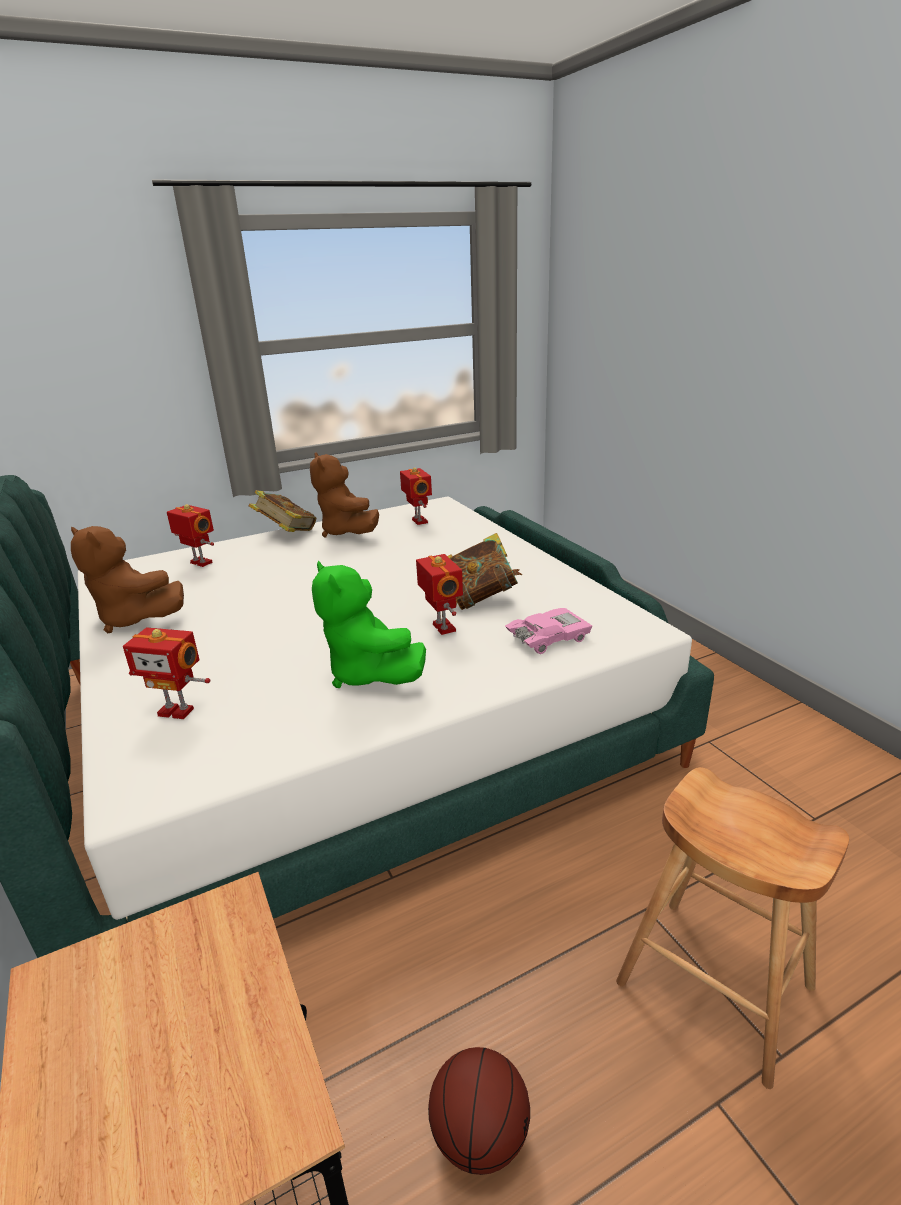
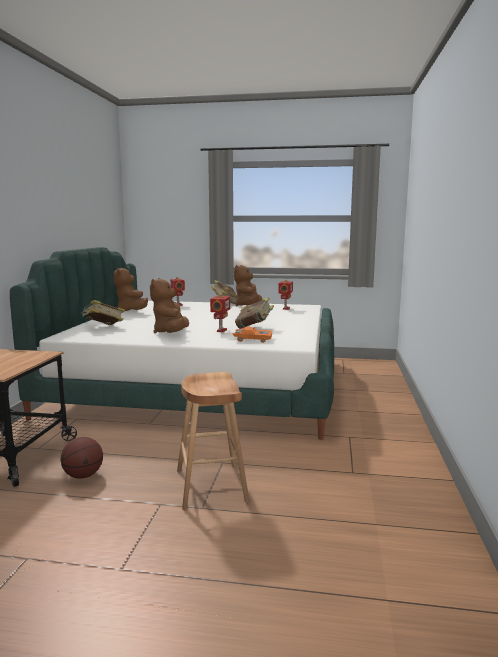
camera: 35 degrees right, 15 degrees down
toy robot [123,627,210,719] -> book [80,300,125,325]
green plush toy [312,561,426,688] -> brown plush toy [150,278,189,334]
pink toy car [505,608,592,654] -> orange toy car [233,327,272,343]

